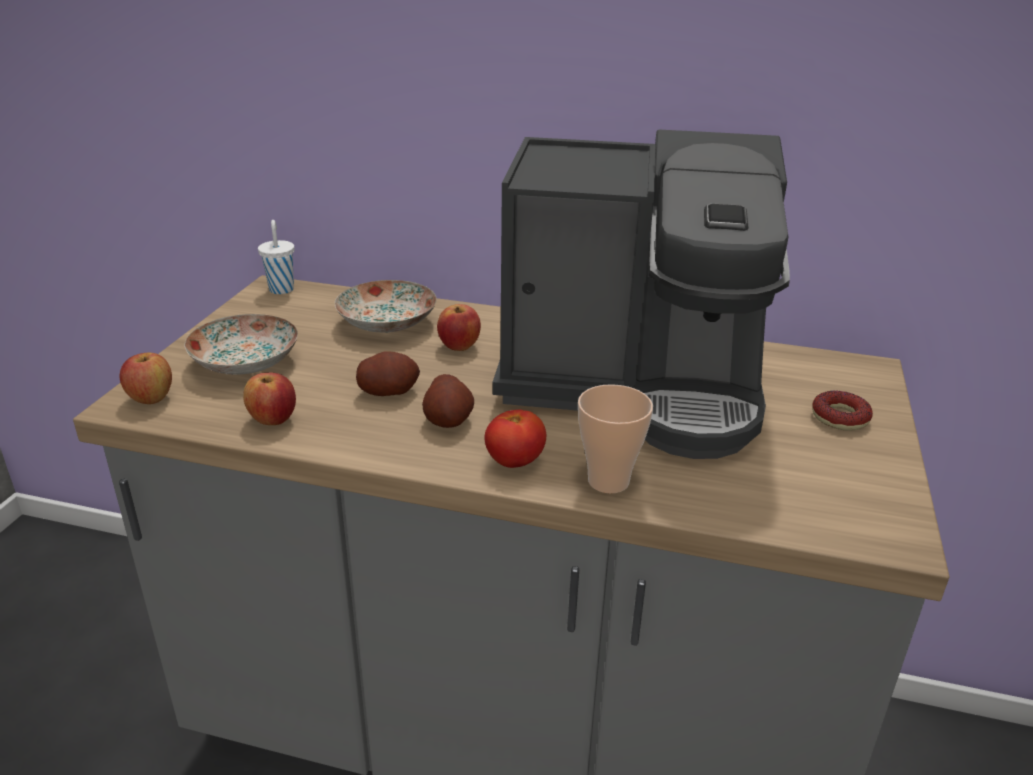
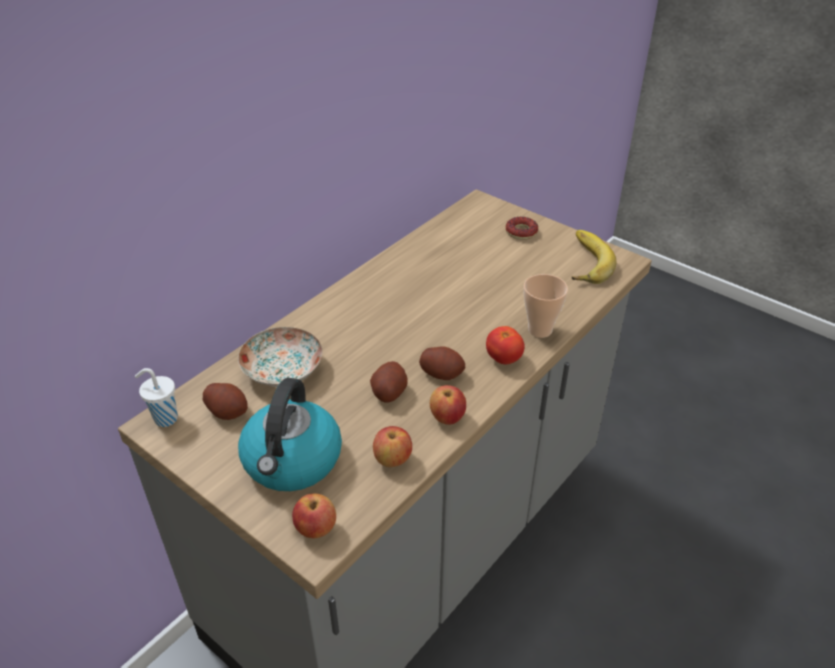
camera: 65 degrees left, 10 degrees up
plate [184,314,298,375] -> kettle [238,378,342,491]
apple [437,304,481,351] -> apple moved to [430,385,466,425]
coffee machine [492,129,790,459] -> none
none -> potato [203,383,248,420]
none -> banana [572,230,616,284]

